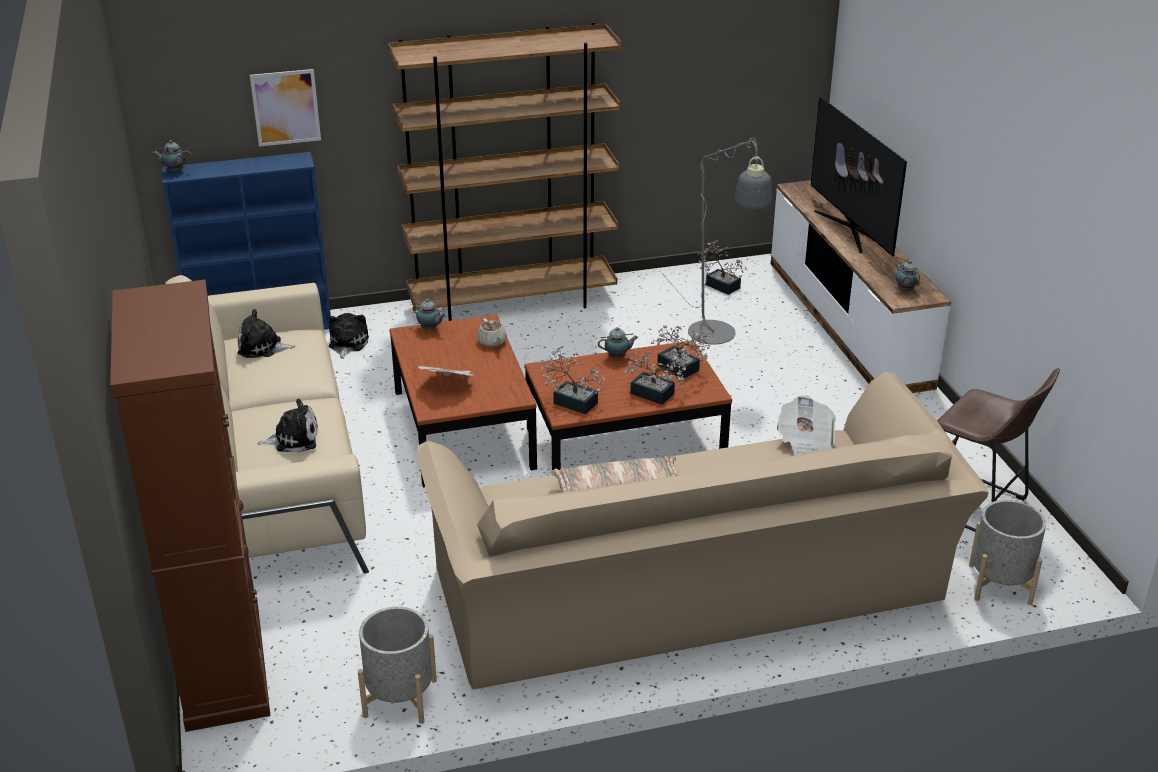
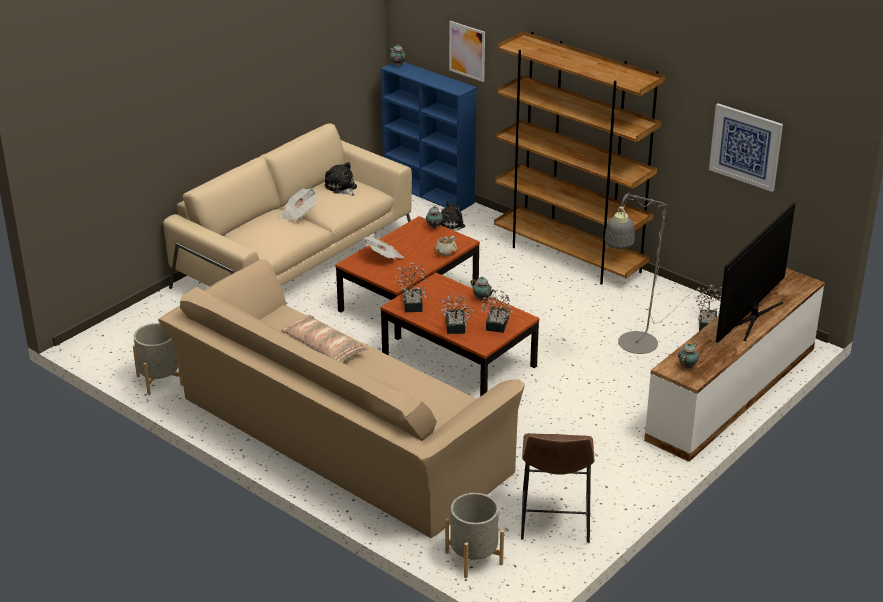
camera: 55 degrees right, 0 degrees up
brown cabinet [110,280,270,732] -> none
plush toy [258,399,318,452] -> none
newspaper [777,395,836,456] -> newspaper moved to [279,188,318,222]
none -> picture [709,103,783,192]

